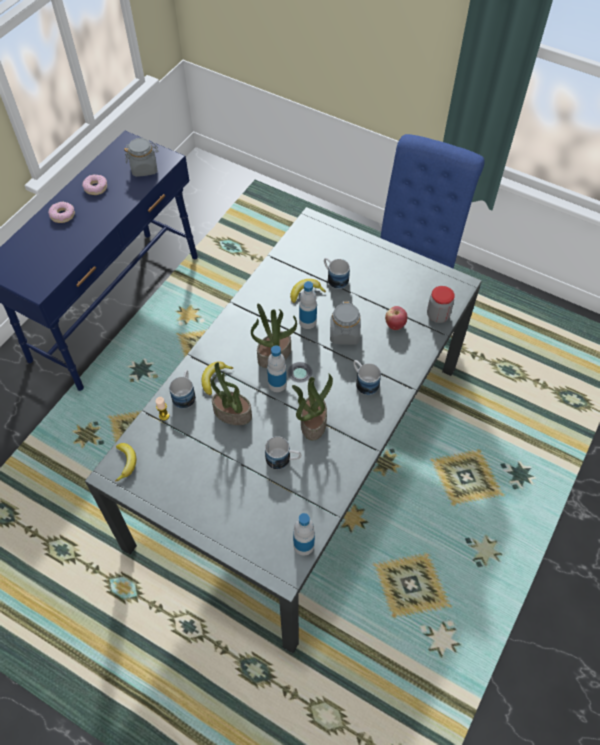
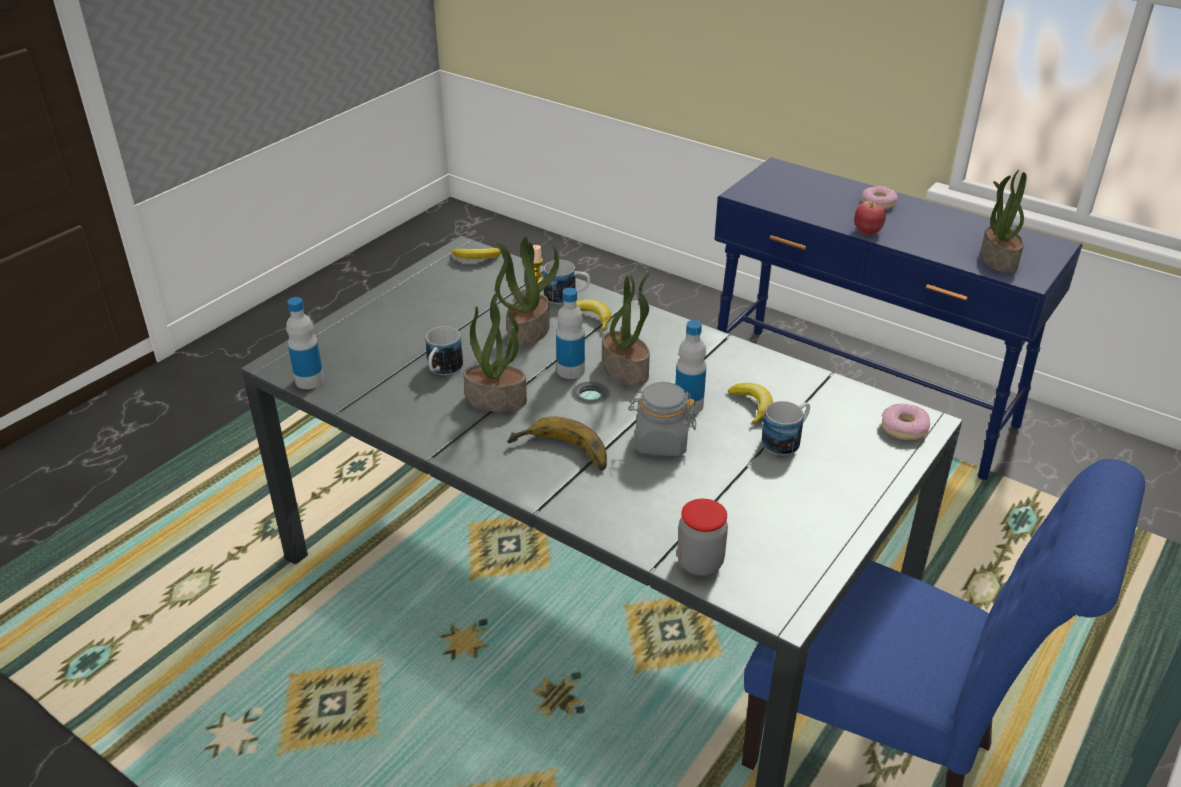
camera: 95 degrees right, 20 degrees down
donut [82,175,107,195] -> donut moved to [882,403,930,440]
grey jar [124,138,158,177] -> potted plant [980,170,1027,273]
mug [354,360,381,395] -> banana [507,416,607,471]
apple [385,306,407,330] -> apple moved to [854,201,886,235]

